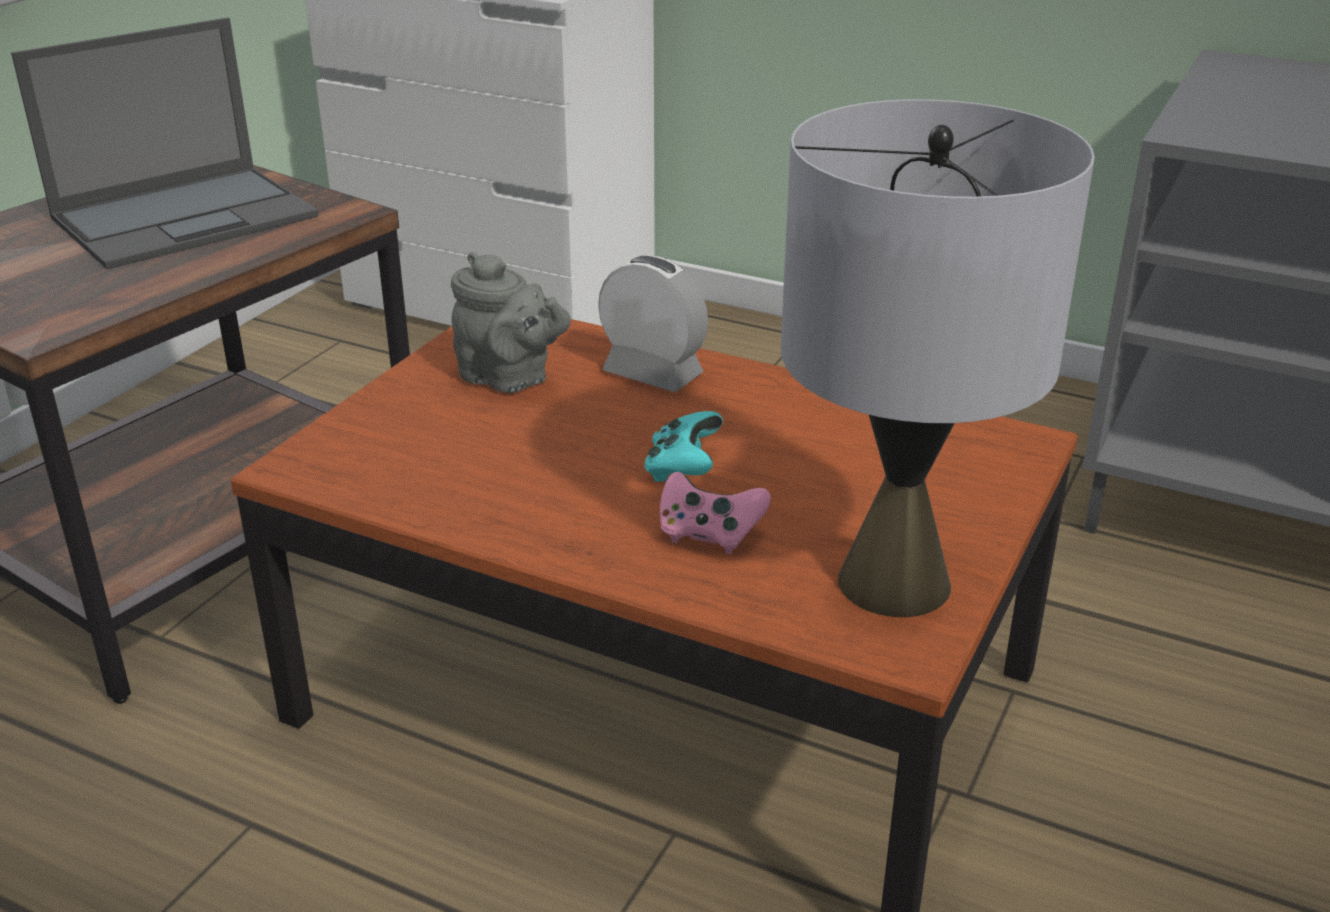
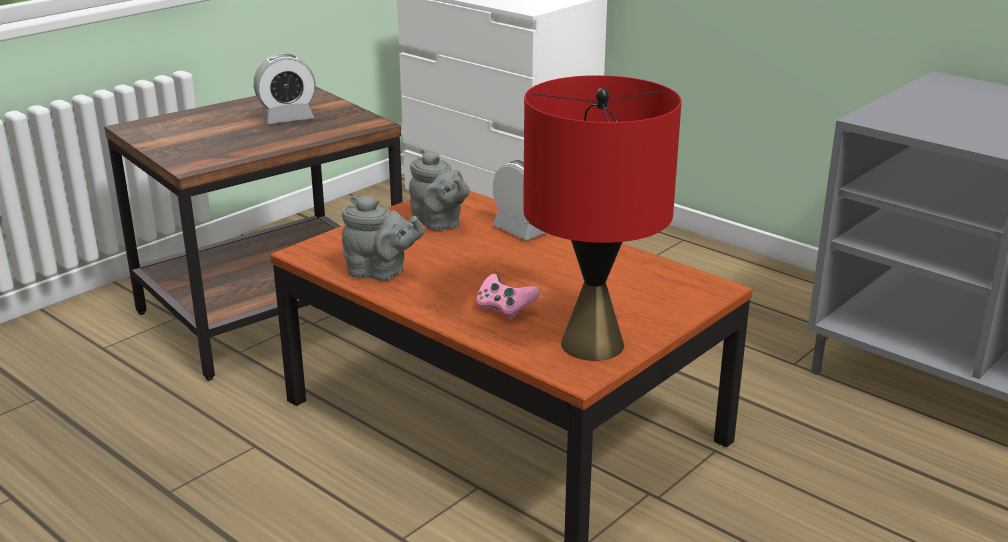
camera: 15 degrees right, 5 degrees down
laptop [11,17,319,269] -> alarm clock [254,54,316,124]
turquoise game controller [644,411,723,482] -> none
grey table lamp [781,99,1095,617] -> red table lamp [523,75,681,361]
none -> grey teapot [342,195,425,280]

